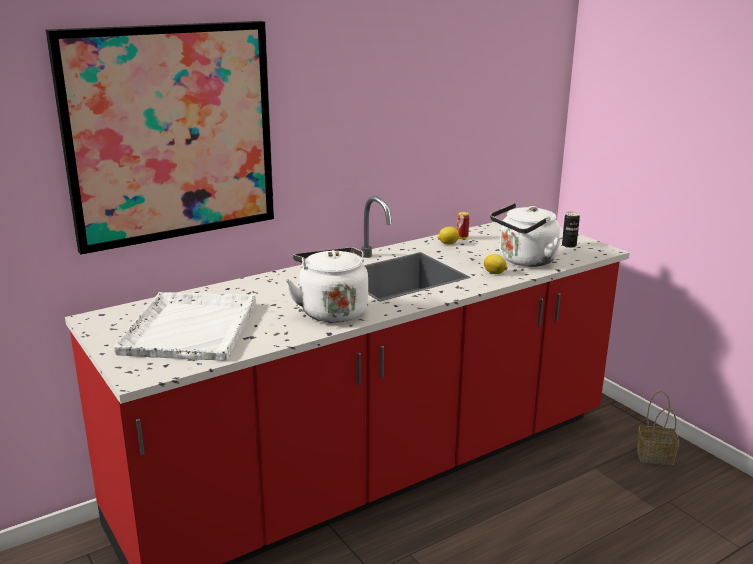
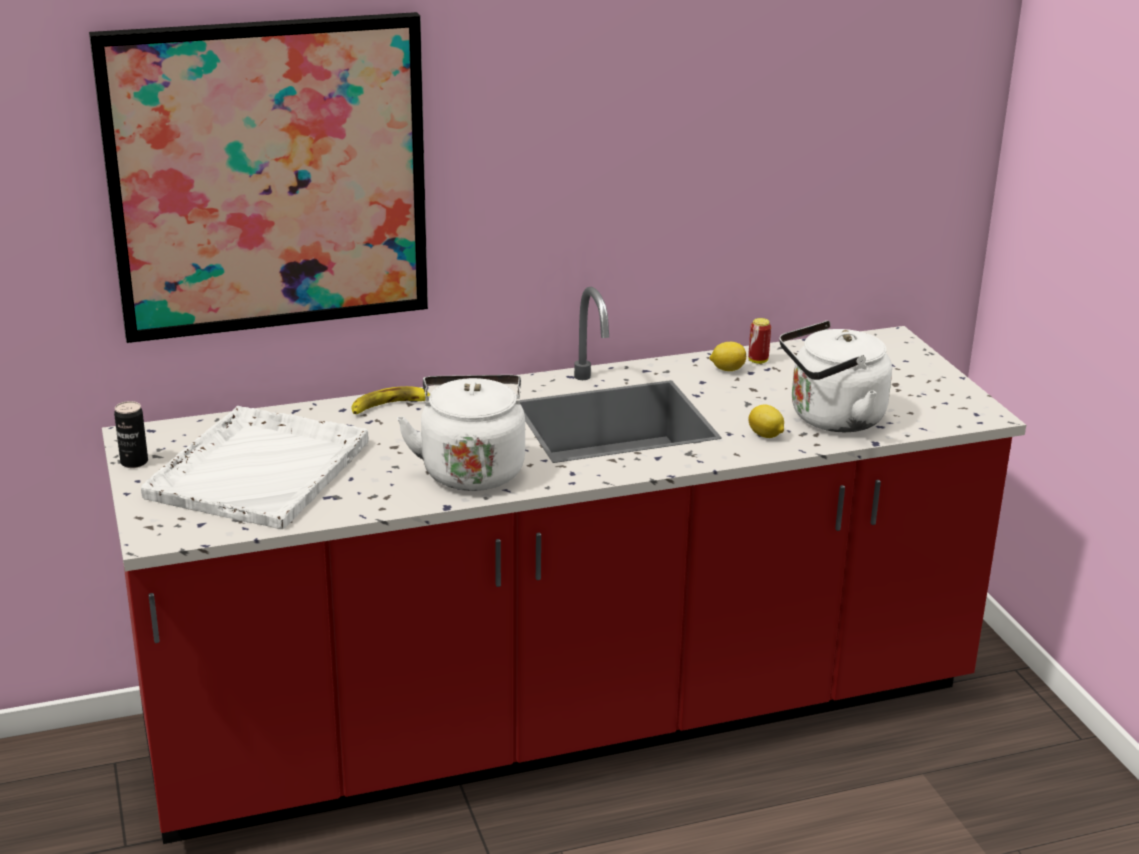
camera: 15 degrees right, 5 degrees up
can [562,212,580,248] -> can moved to [114,401,148,468]
basket [637,391,679,465] -> none
none -> banana [351,386,430,414]

